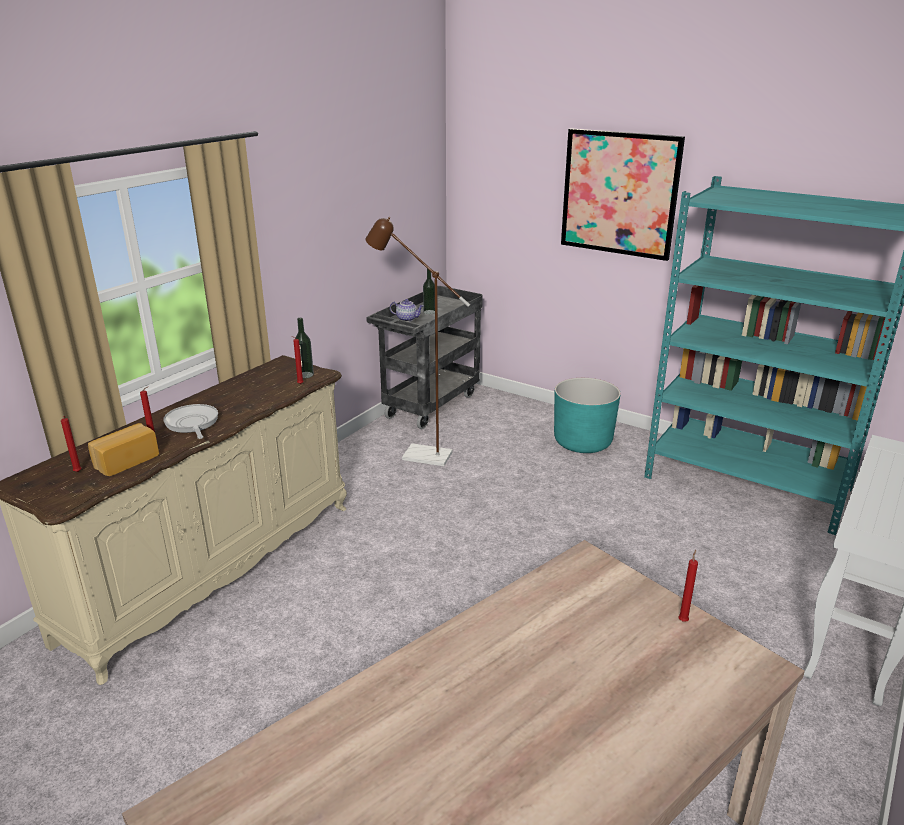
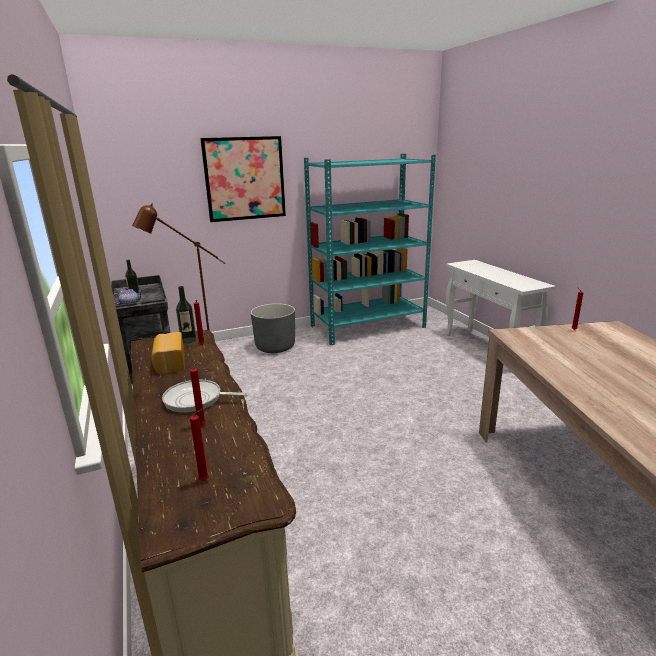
camera: 55 degrees left, 5 degrees down
bread [88,423,159,476] -> bread moved to [152,332,185,374]
turquoise planter [554,378,621,453] -> grey planter [251,303,295,353]

